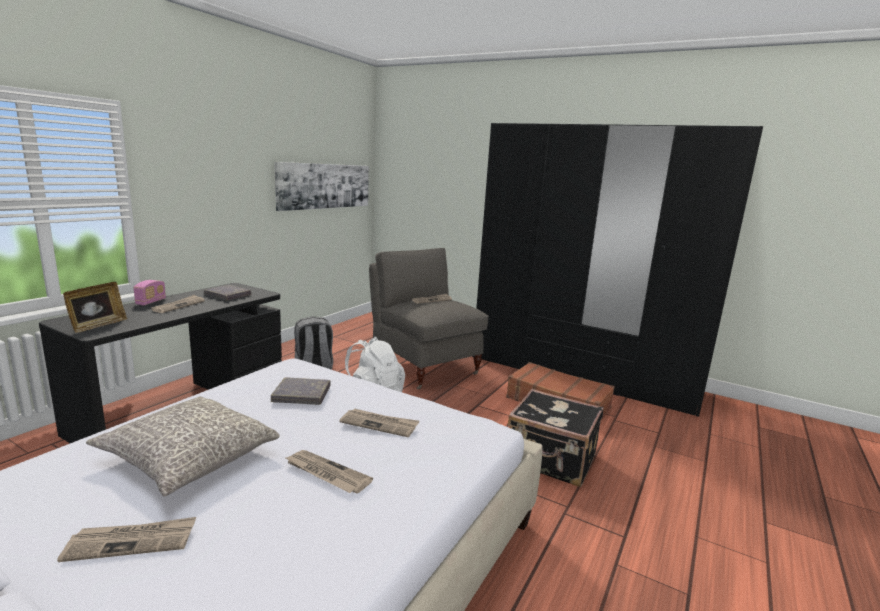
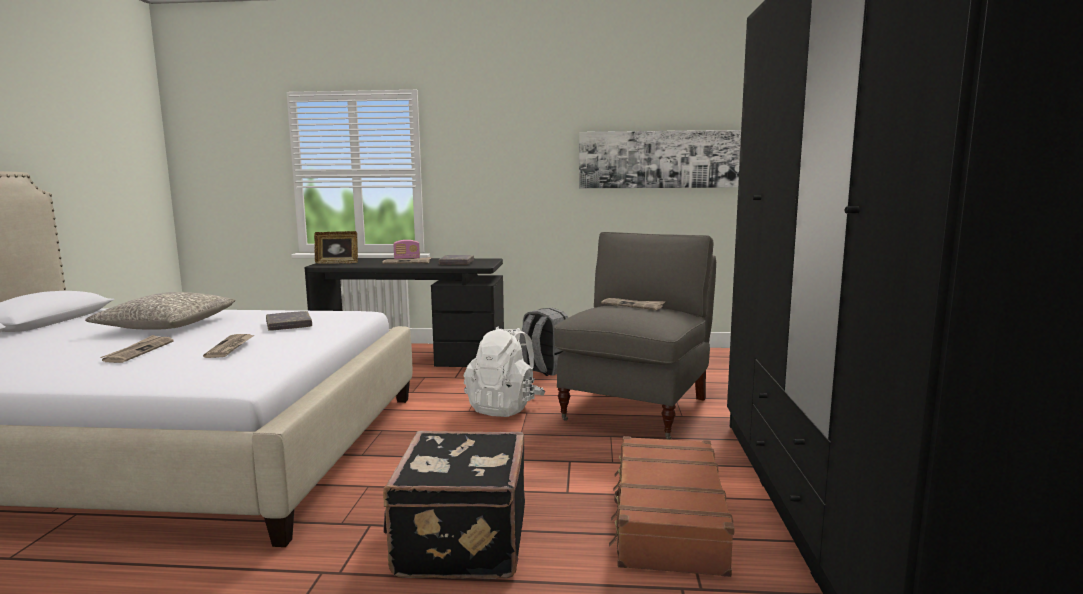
camera: 65 degrees right, 5 degrees down
newspaper [57,517,196,562] -> none

